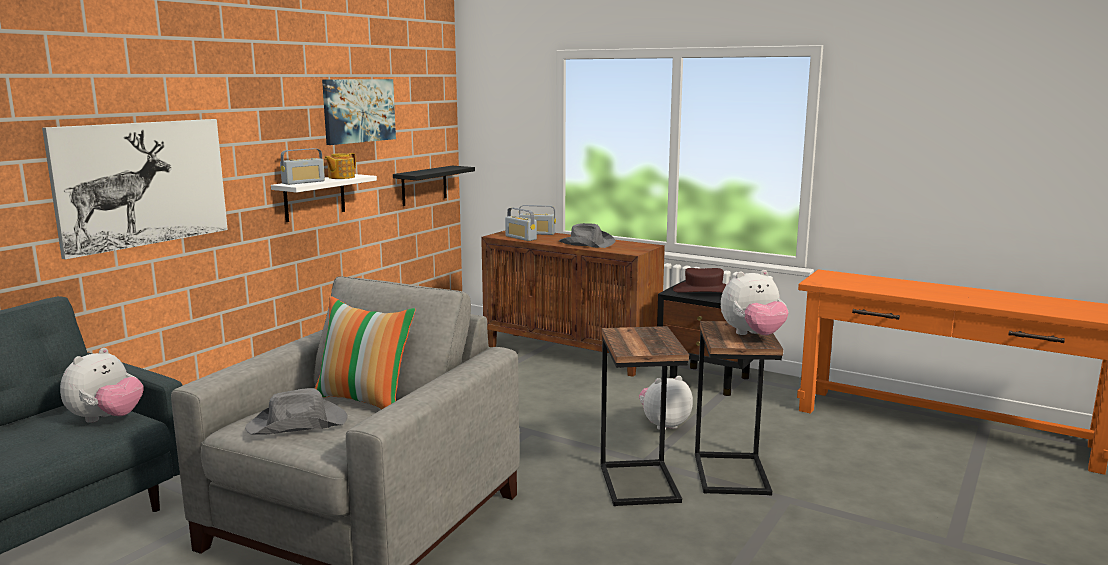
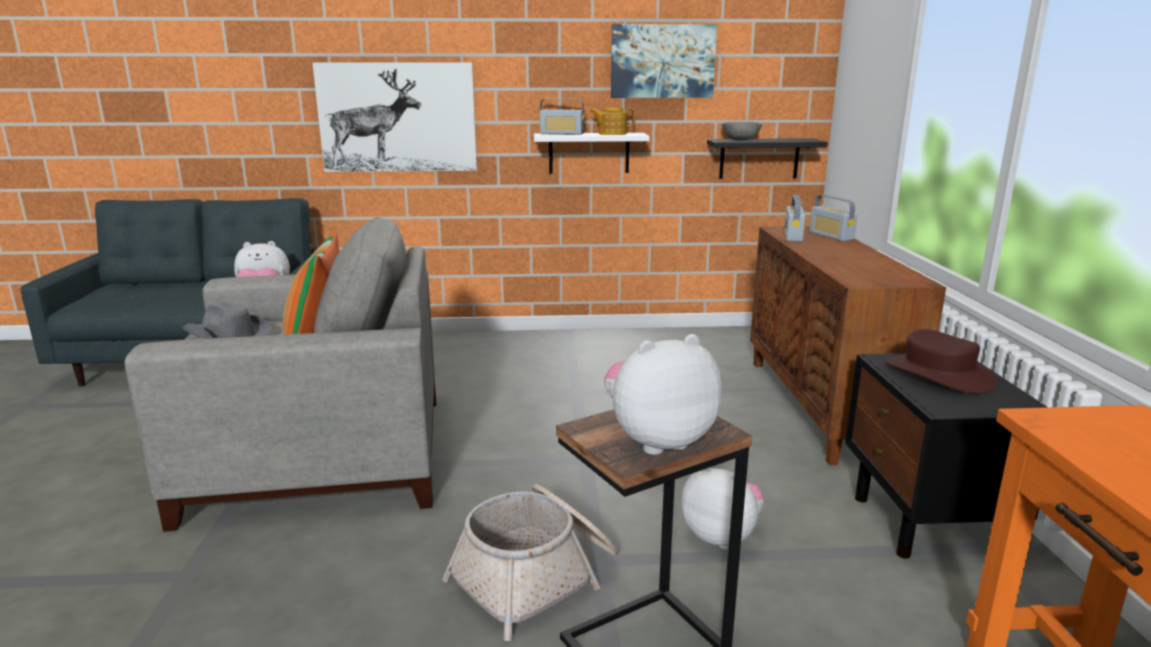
camera: 55 degrees right, 5 degrees up
grey hat [559,223,616,248] -> none
side table [601,326,689,506] -> basket [442,484,619,641]
plush toy [721,270,788,335] -> plush toy turned 120 degrees clockwise [604,334,722,455]
none -> grey bowl [722,122,762,141]

